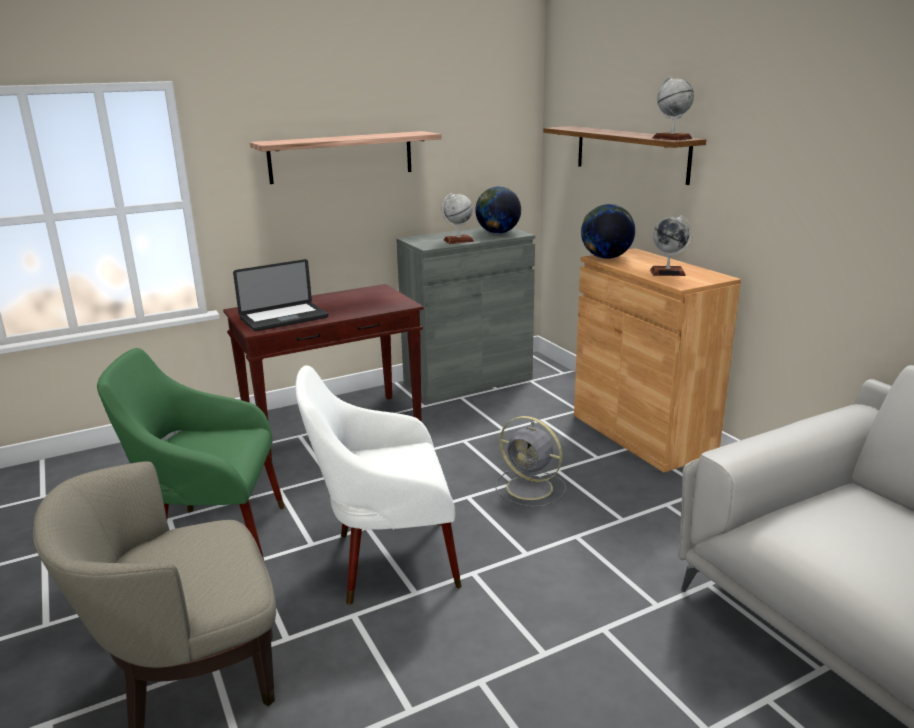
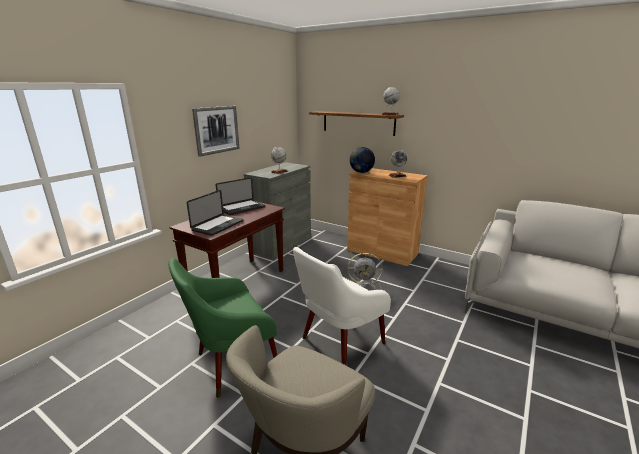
camera: 30 degrees left, 0 degrees up
shelf [249,131,442,184] -> picture [192,106,240,157]
globe [475,186,521,234] -> none
none -> laptop [216,177,265,215]

